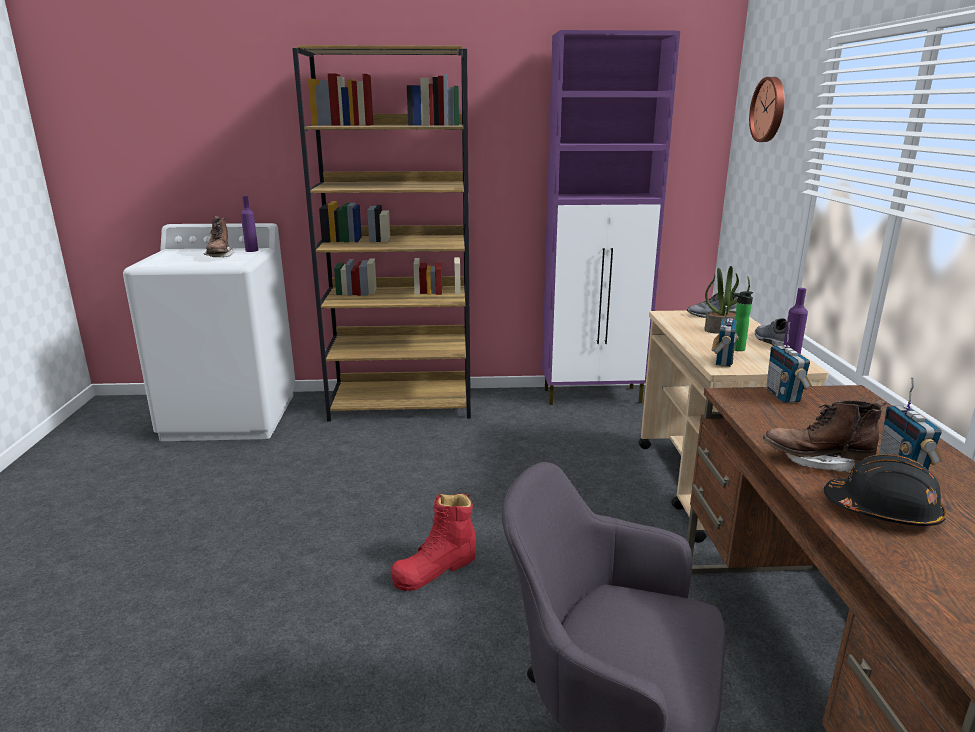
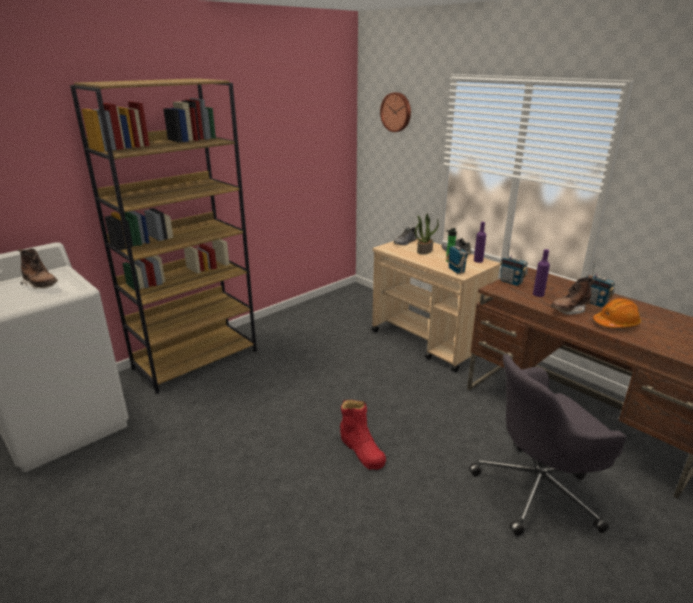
camera: 40 degrees left, 5 degrees up
purple bottle [241,196,258,252] -> purple bottle moved to [533,249,550,297]
red boot [391,493,476,591] -> red boot turned 45 degrees counterclockwise [340,399,386,470]
purple cabinet [542,30,680,405] -> none
black hard hat [824,454,946,527] -> orange hard hat [593,298,641,328]

